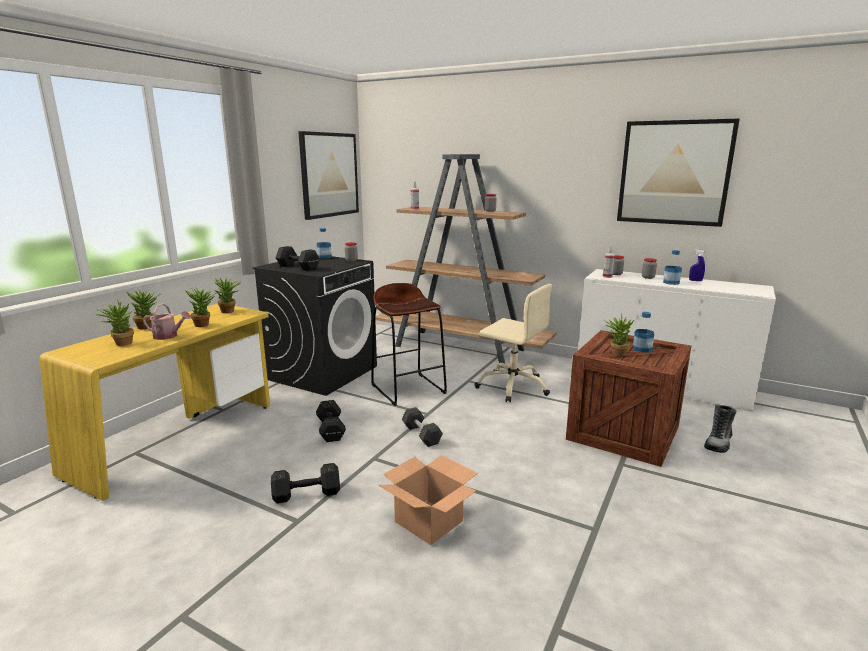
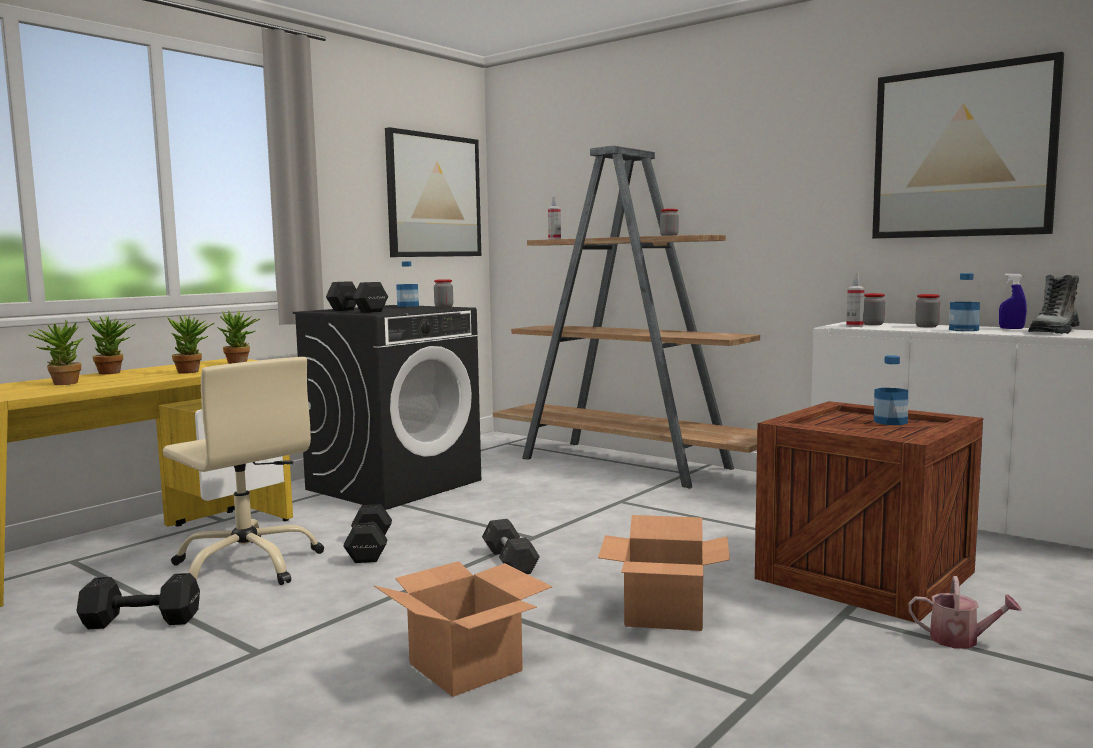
camera: 10 degrees right, 10 degrees down
watering can [143,303,191,340] -> watering can moved to [908,576,1022,649]
black dumbbell [271,463,340,504] -> black dumbbell moved to [76,573,200,629]
brown stool [371,283,447,406] -> none
beige office chair [474,284,552,403] -> beige office chair moved to [163,357,324,585]
potted plant [604,314,634,357] -> none
boot [704,405,736,453] -> boot moved to [1028,275,1080,334]
none -> cardboard box [598,515,730,631]

